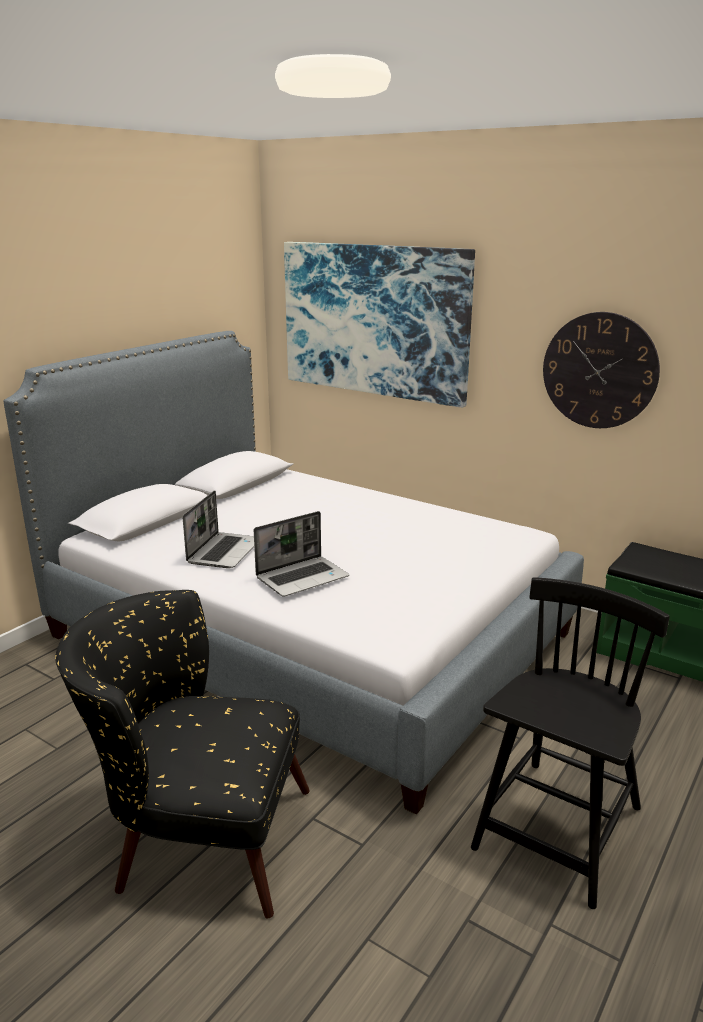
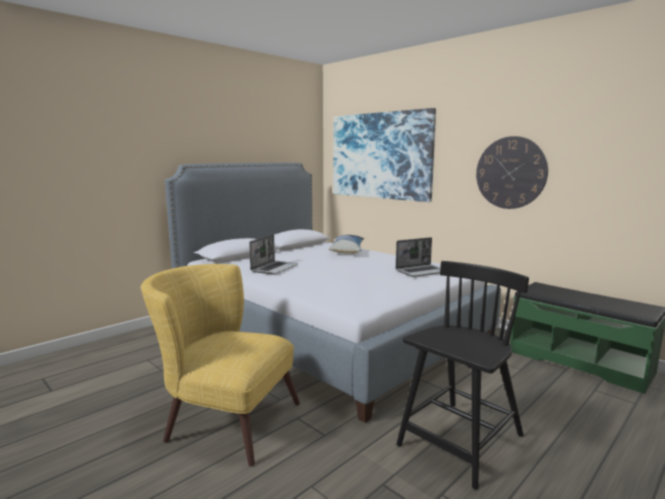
camera: 10 degrees right, 10 degrees down
black armchair [55,590,310,918] -> yellow armchair [141,264,300,466]
laptop [254,511,349,597] -> laptop moved to [396,237,440,277]
none -> pillow [328,235,364,254]

